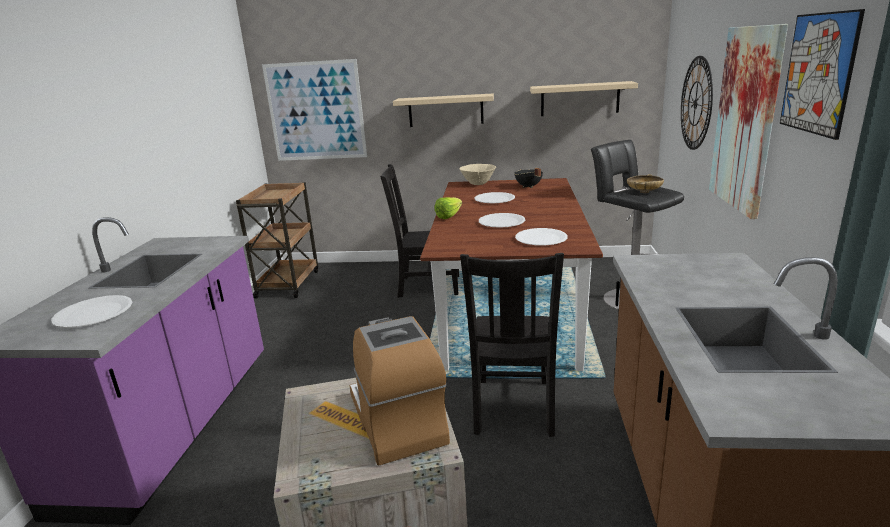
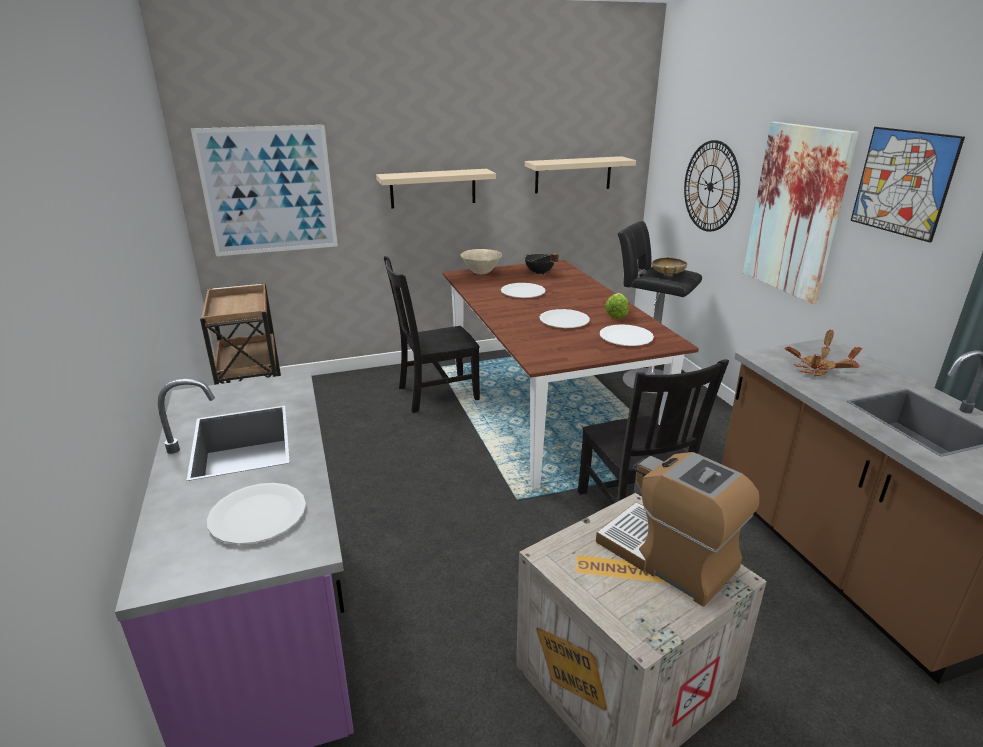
camera: 25 degrees left, 5 degrees up
lettuce [435,197,462,219] -> lettuce moved to [605,293,628,319]
none -> potted plant [785,329,863,376]

